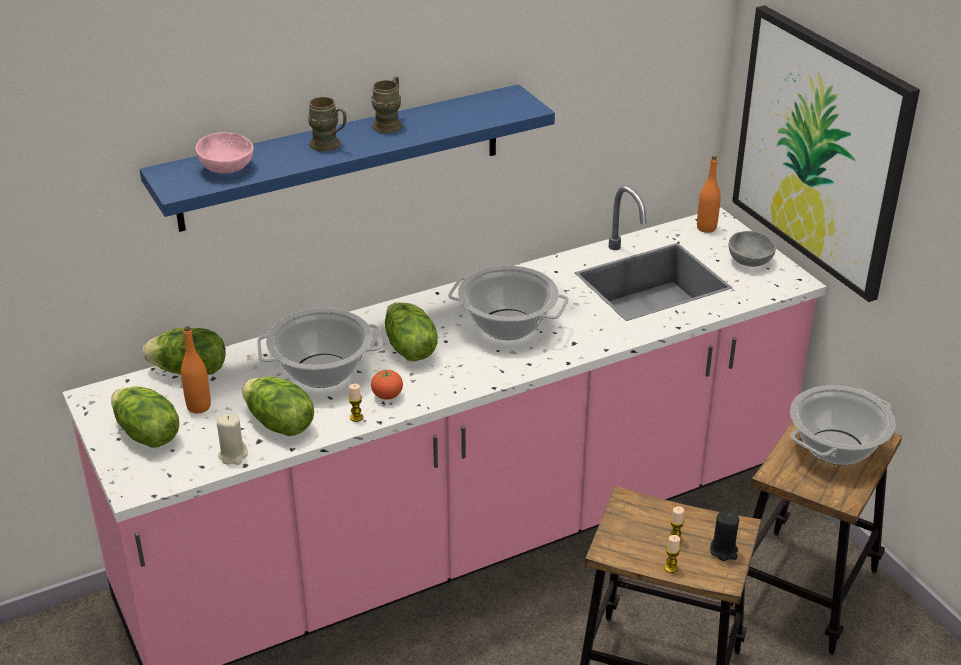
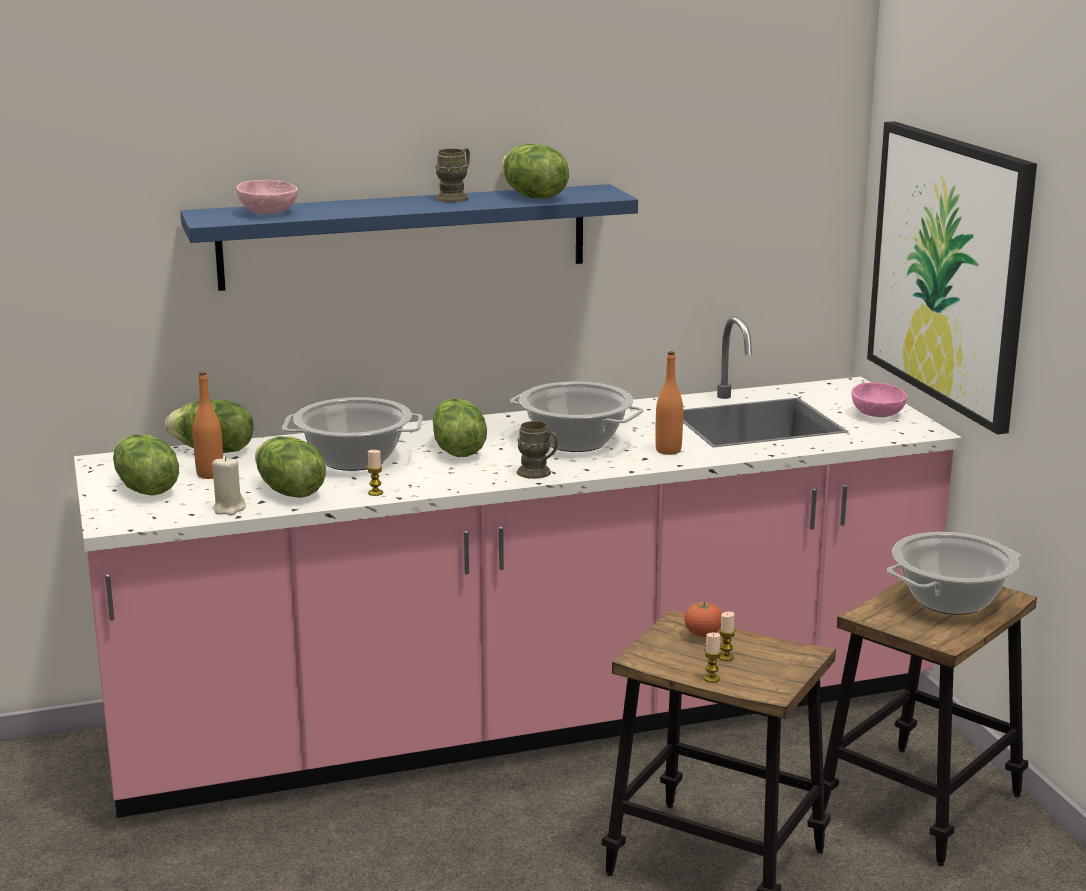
camera: 10 degrees right, 15 degrees down
brown mug [307,97,347,151] -> brown mug moved to [517,421,558,479]
tomato [371,369,403,400] -> tomato moved to [684,601,722,637]
orange bottle [697,156,721,233] -> orange bottle moved to [655,351,683,455]
black candle [710,511,739,561] -> none
grey bowl [729,231,776,267] -> pink bowl [852,383,907,417]
none -> lettuce [501,144,569,199]

